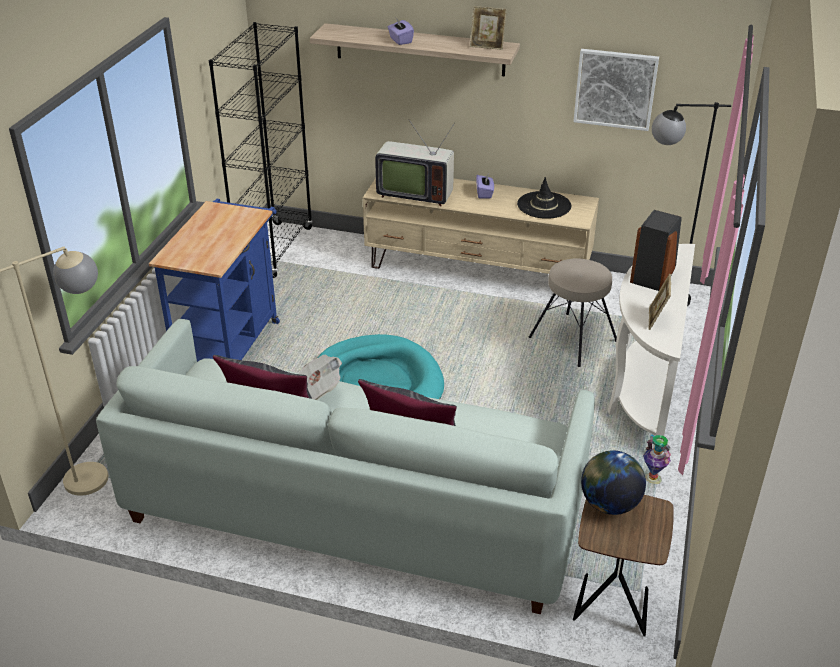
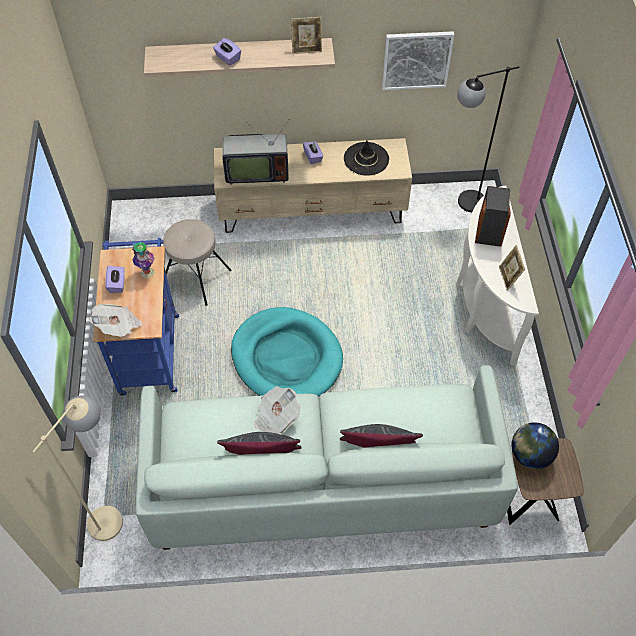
camera: 20 degrees left, 20 degrees up
black bookcase [209,22,313,278] -> none
beige stool [529,258,617,367] -> beige stool moved to [163,219,232,306]
vase [643,435,671,484] -> vase moved to [132,242,155,278]
none -> newspaper [89,303,143,337]
none -> purple tissue box [105,266,125,293]

